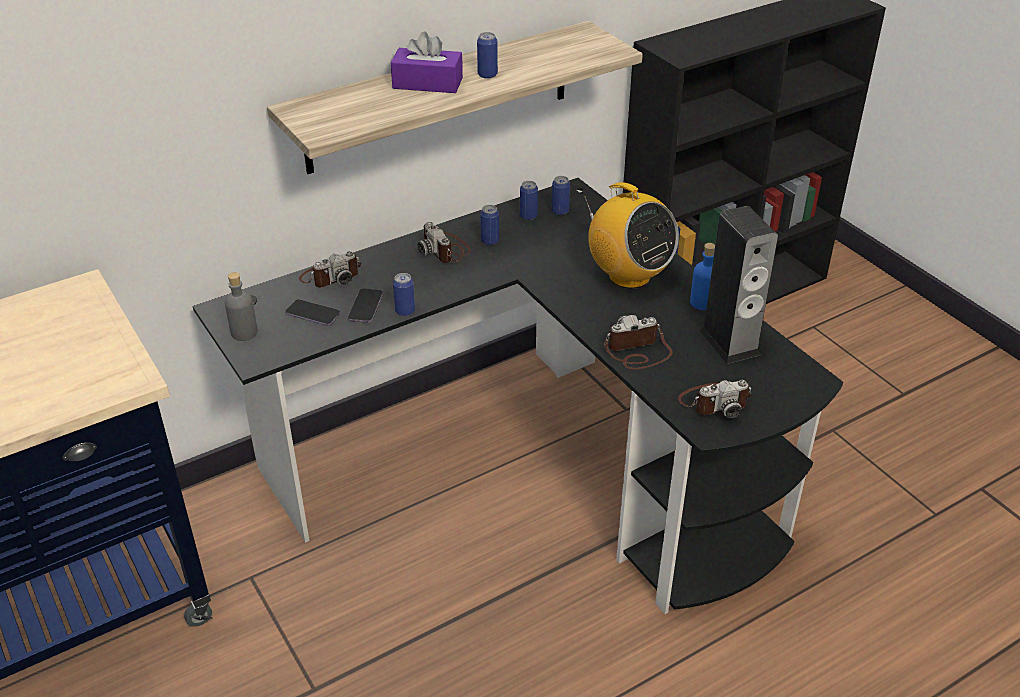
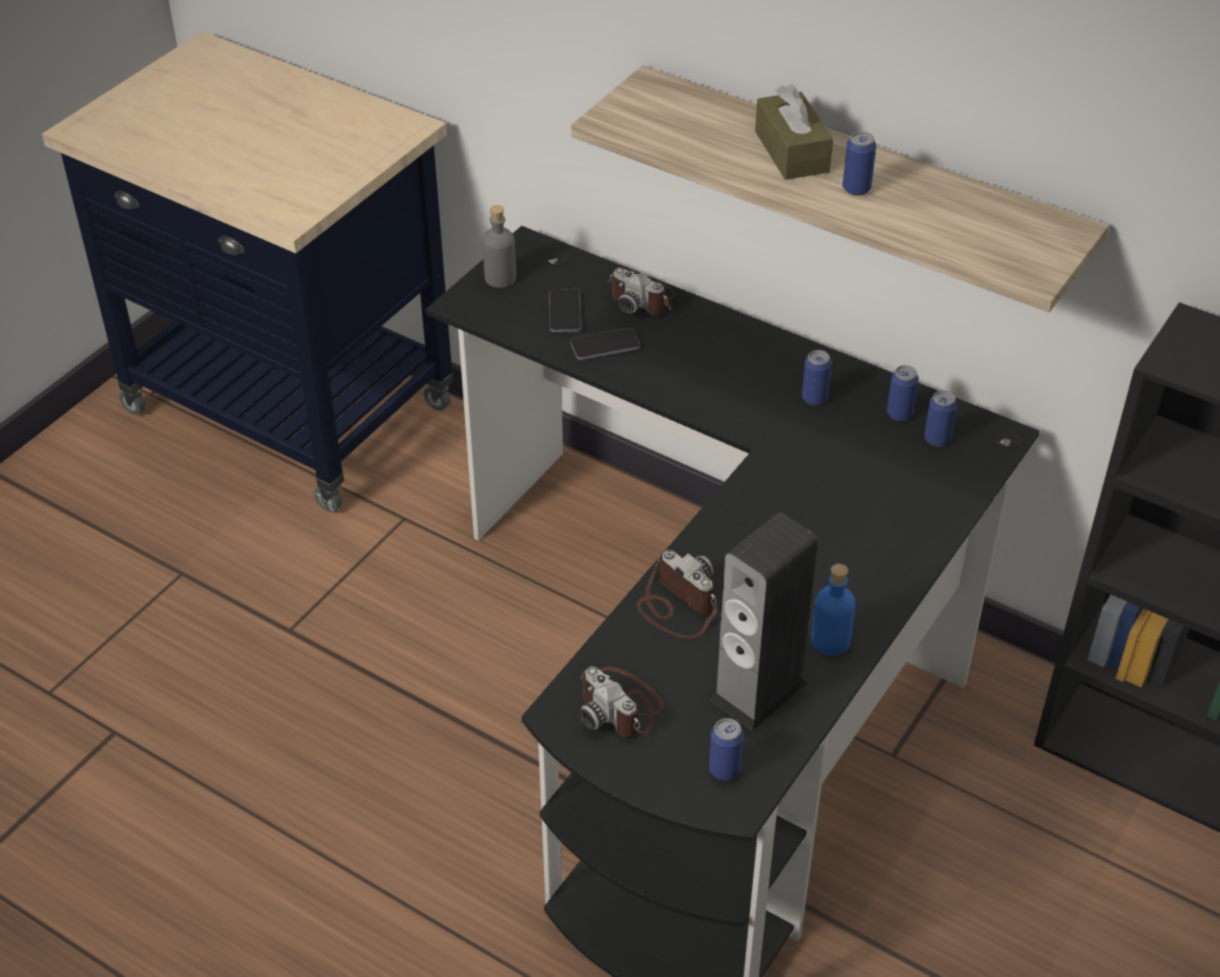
camera: 65 degrees right, 5 degrees up
purple tissue box [391,31,463,93] -> brown tissue box [755,84,833,180]
can [393,273,415,316] -> can moved to [709,718,744,780]
camera [418,222,471,263] -> none
radio [584,182,679,289] -> none

